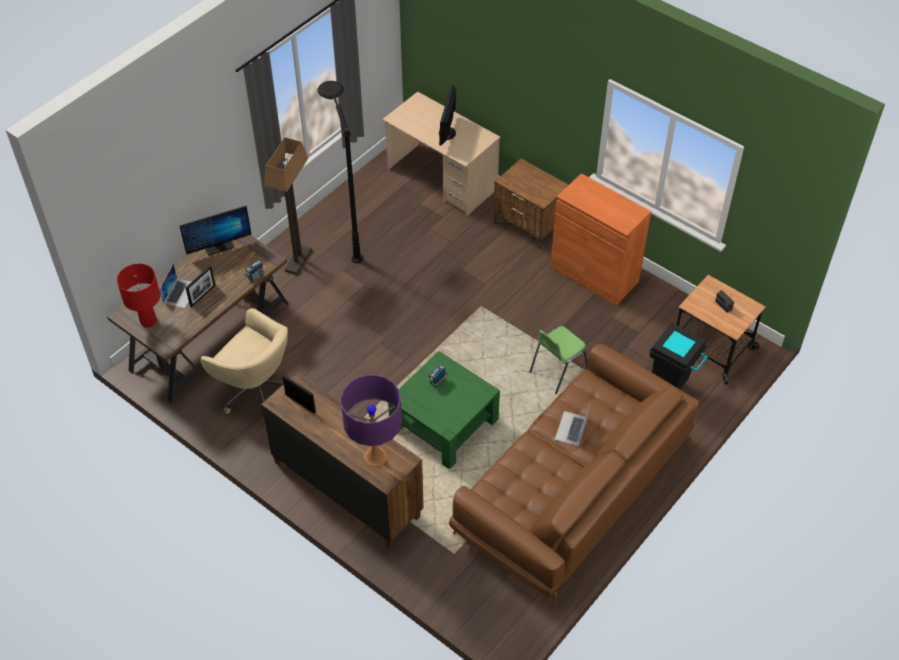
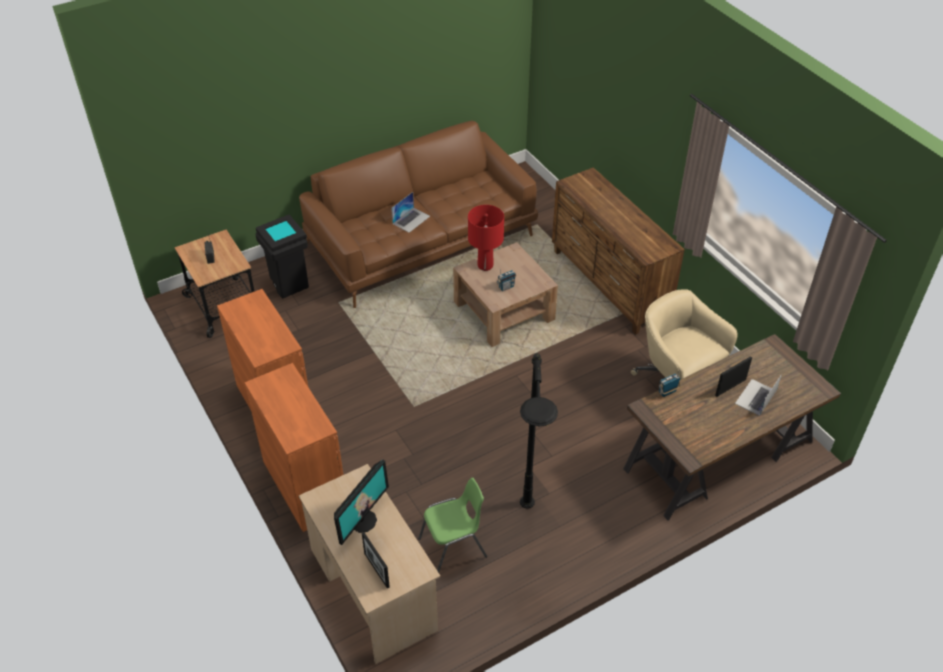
camera: 160 degrees left, 5 degrees down
red table lamp [117,264,160,328] -> red table lamp moved to [468,205,504,271]
monitor [179,206,252,256] -> none
floor lamp [264,137,312,275] -> none
picture frame [282,375,316,414] -> picture frame moved to [362,532,390,589]
purple table lamp [341,374,402,467] -> none
green coffee table [388,351,500,469] -> brown coffee table [453,242,558,347]
brown nightstand [493,158,569,251] -> orange cabinet [245,363,343,532]
green chair [529,326,587,394] -> green chair moved to [418,478,487,573]

